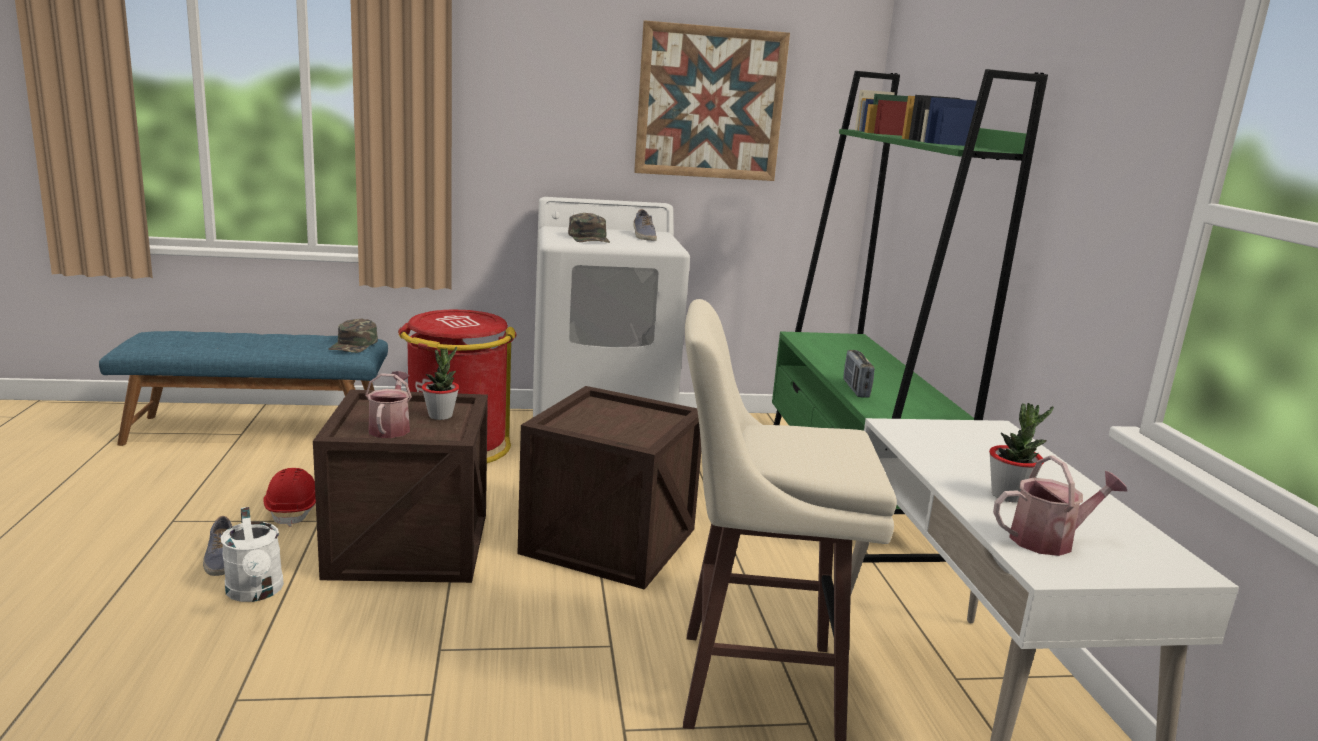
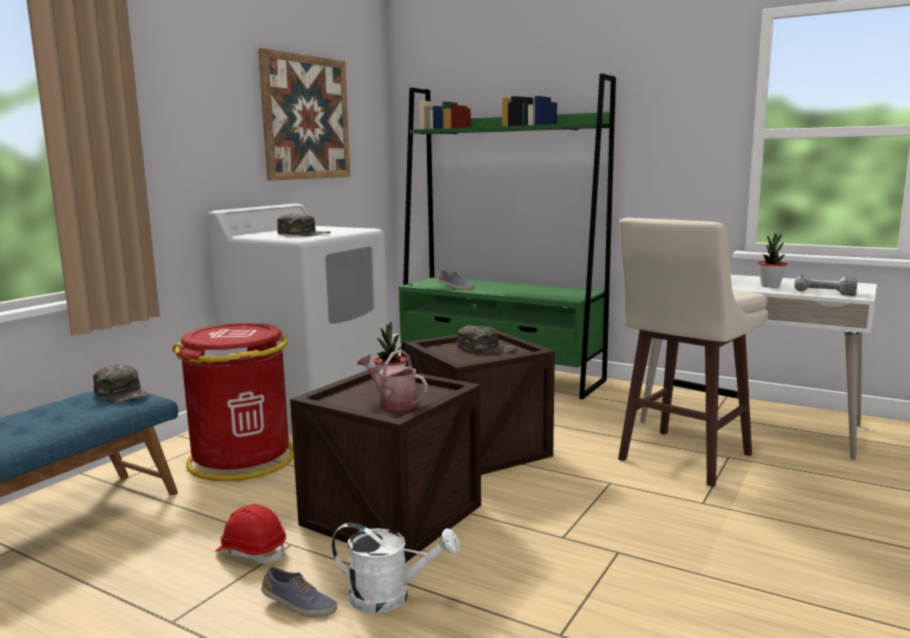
camera: 50 degrees left, 5 degrees down
shoe [633,209,657,241] -> shoe moved to [436,270,475,290]
radio [843,350,875,398] -> none
watering can [993,455,1128,556] -> power drill [794,275,857,296]
none -> green cap [457,325,516,354]

